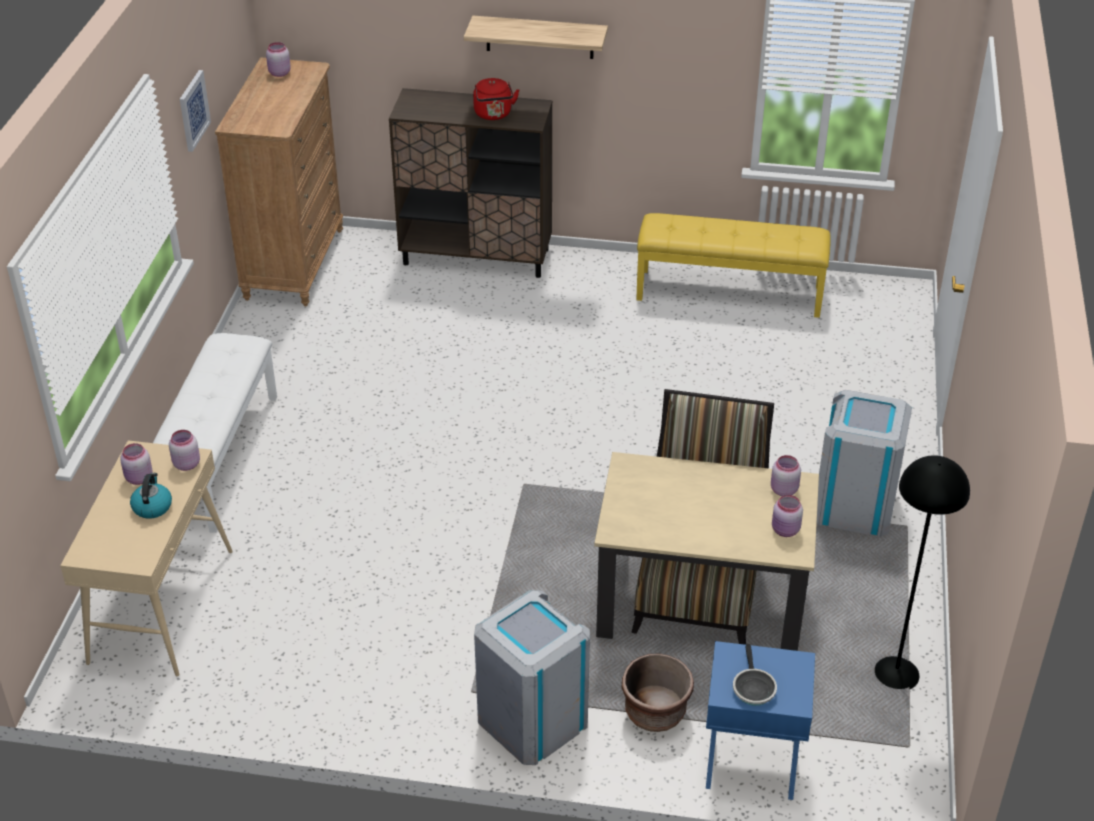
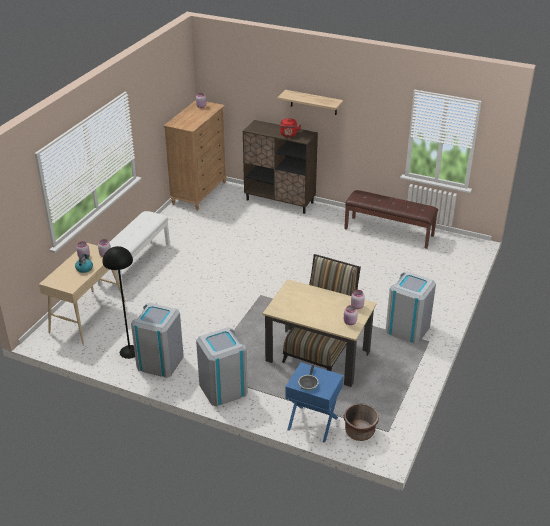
camera: 15 degrees right, 5 degrees down
picture [180,70,211,152] -> none
brown planter [621,654,694,732] -> brown planter moved to [344,403,379,441]
yellow bench [636,213,831,318] -> brown bench [344,190,438,249]
black floor lamp [875,455,970,689] -> black floor lamp moved to [103,246,135,359]
none -> grey trash can [131,303,184,378]

